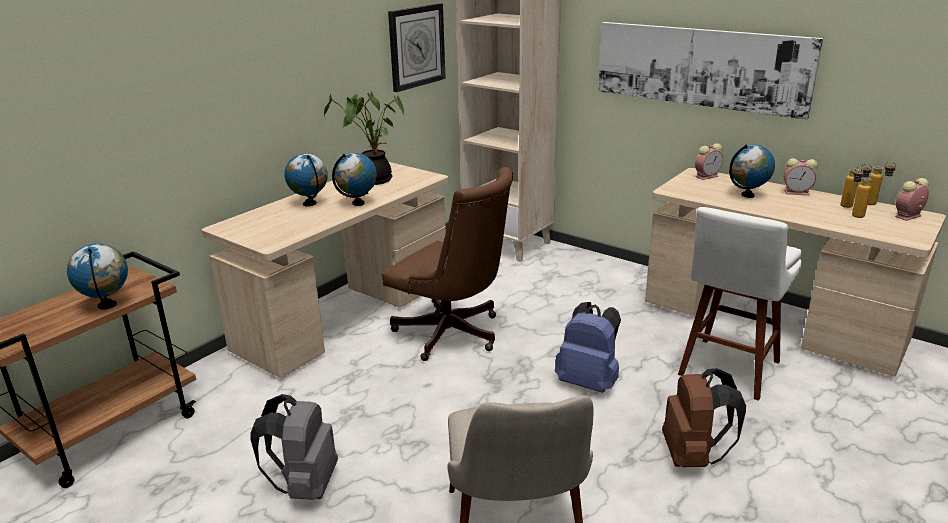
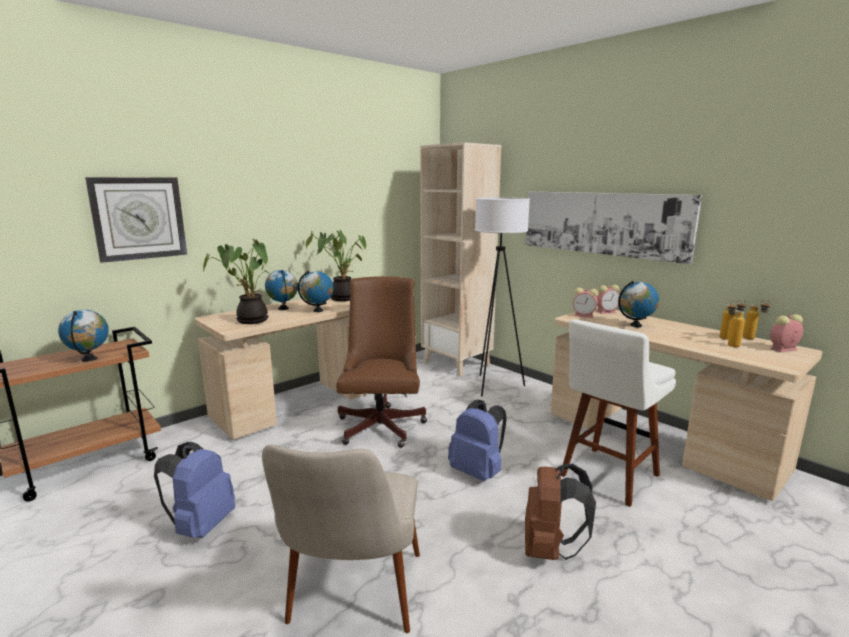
camera: 10 degrees right, 10 degrees down
grey backpack [250,394,338,500] -> blue backpack [154,442,235,538]
brown office chair [382,167,513,361] -> brown office chair turned 135 degrees counterclockwise [337,276,427,448]
wall clock [388,3,446,92] -> wall clock moved to [85,177,187,263]
alarm clock [784,158,818,196] -> alarm clock moved to [573,288,598,318]
none -> potted plant [203,239,270,324]
none -> white floor lamp [475,197,530,396]

